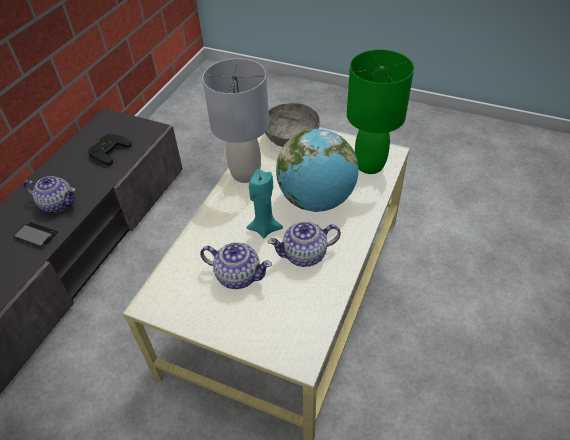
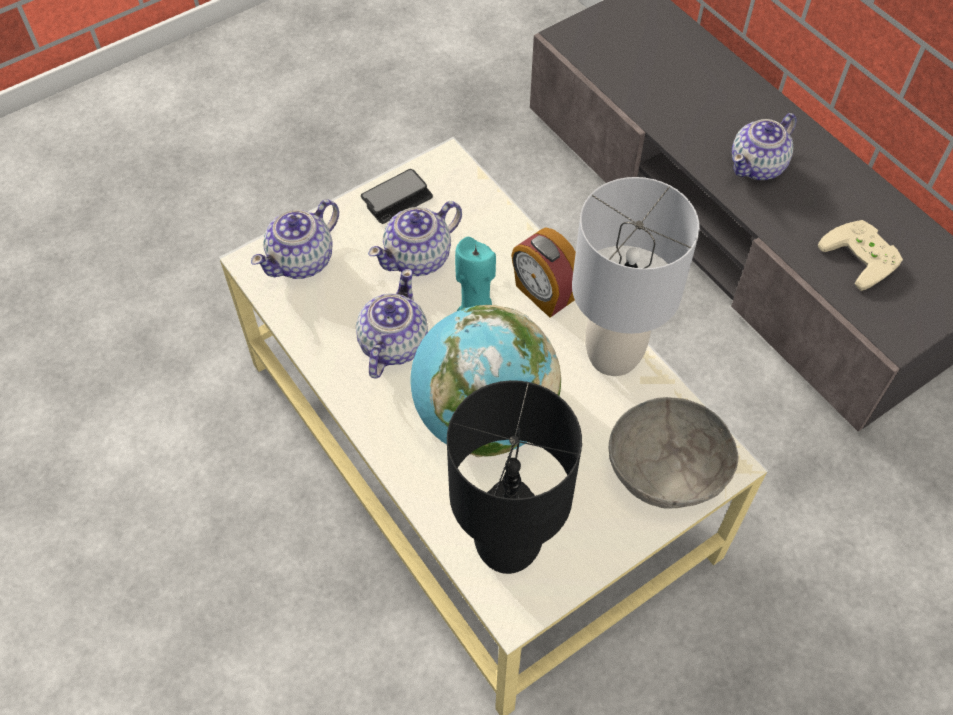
camera: 120 degrees right, 10 degrees up
phone [13,222,58,247] -> phone moved to [361,169,433,224]
black game controller [88,134,132,165] -> beige game controller [818,220,903,291]
green table lamp [347,49,414,174] -> black table lamp [447,380,582,574]
none -> teapot [251,200,339,279]
none -> alarm clock [511,227,576,318]

